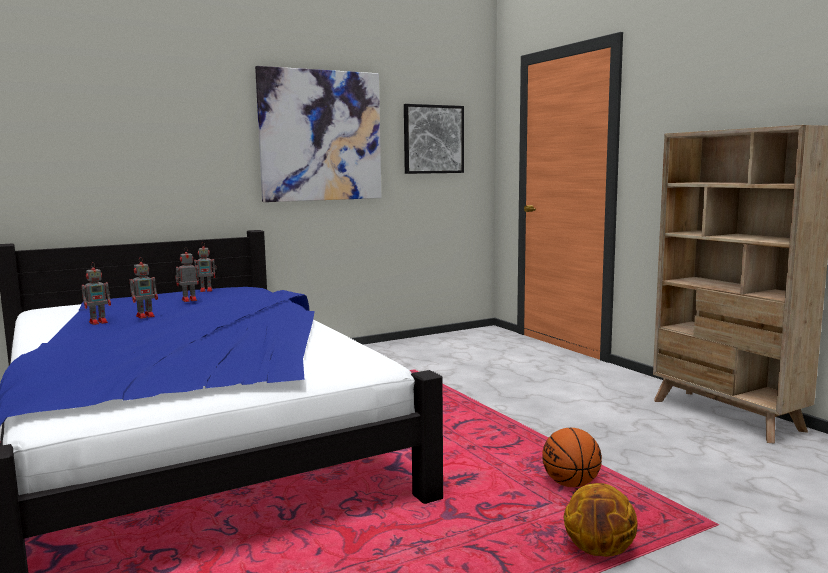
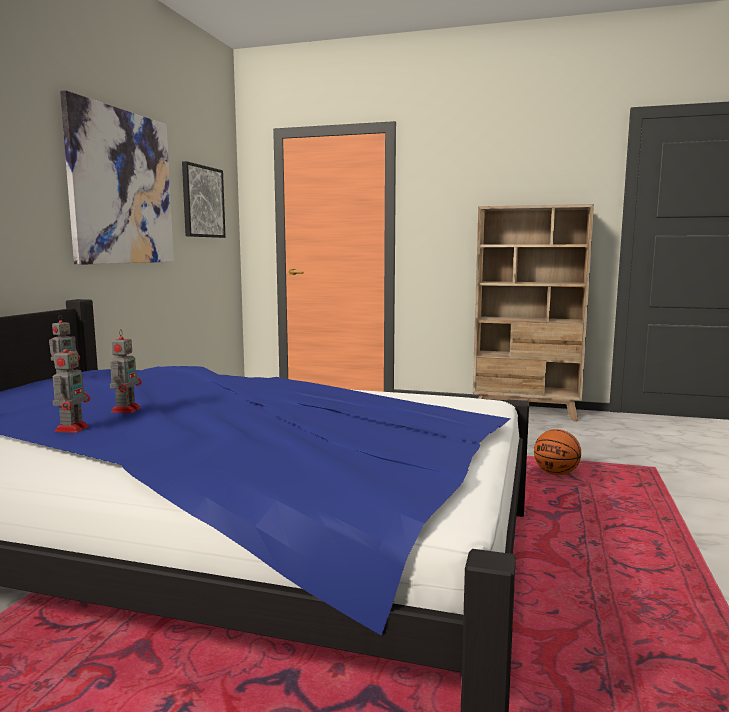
camera: 45 degrees left, 0 degrees up
toy robot [175,247,199,302] -> none
basketball [564,483,638,557] -> none

